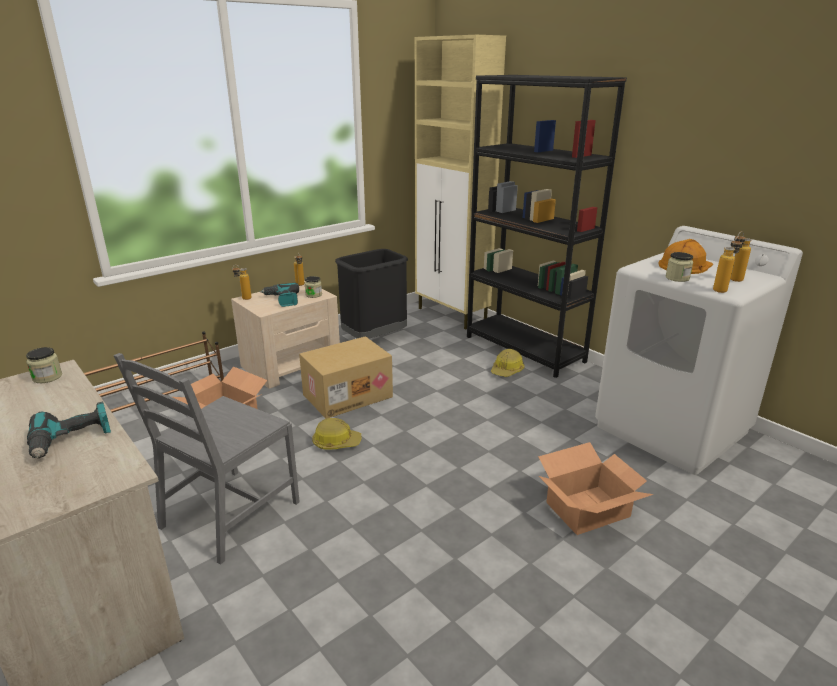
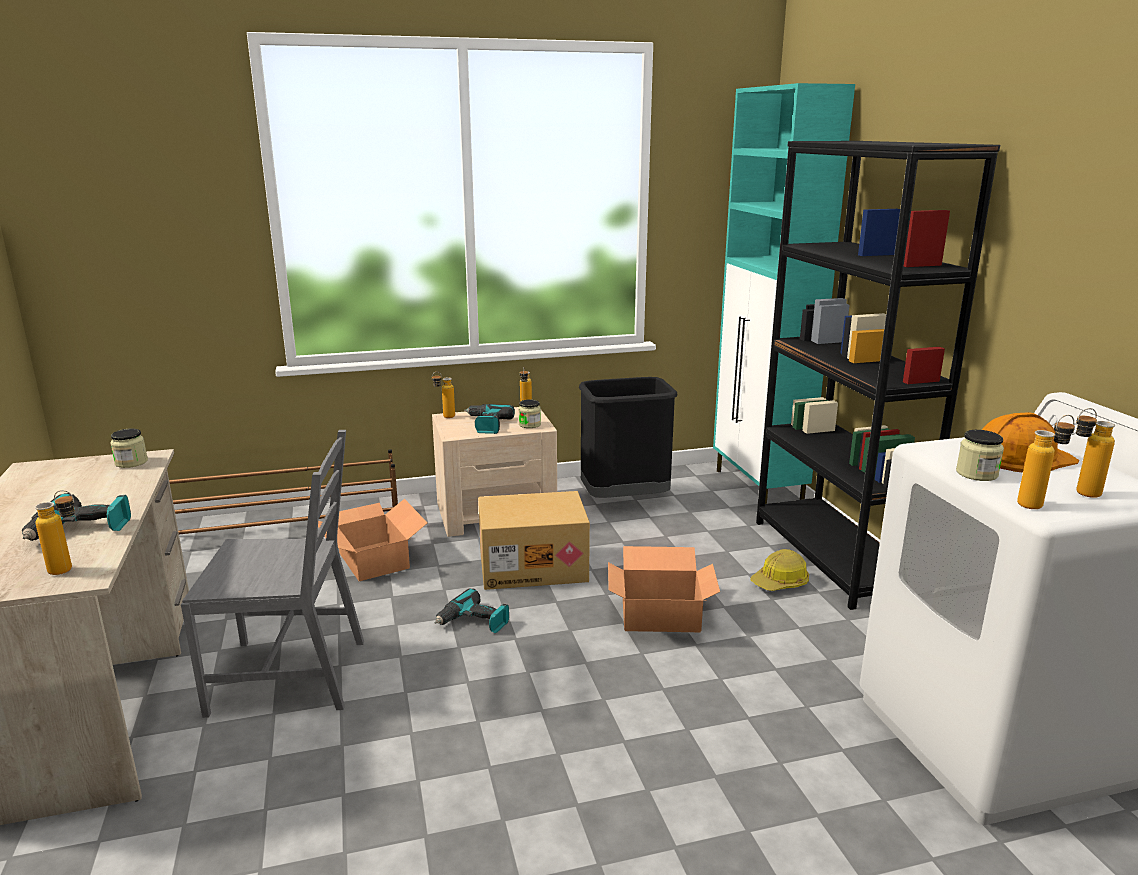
camera: 25 degrees right, 5 degrees down
grey chair [113,353,300,565] -> grey chair turned 150 degrees counterclockwise [181,430,364,718]
hard hat [312,418,362,449] -> power drill [434,588,509,633]
beige cabinet [415,35,506,330] -> turquoise cabinet [713,83,855,504]
cardboard box [538,442,653,535] -> cardboard box moved to [608,546,720,632]
none -> bottle [35,490,75,575]

